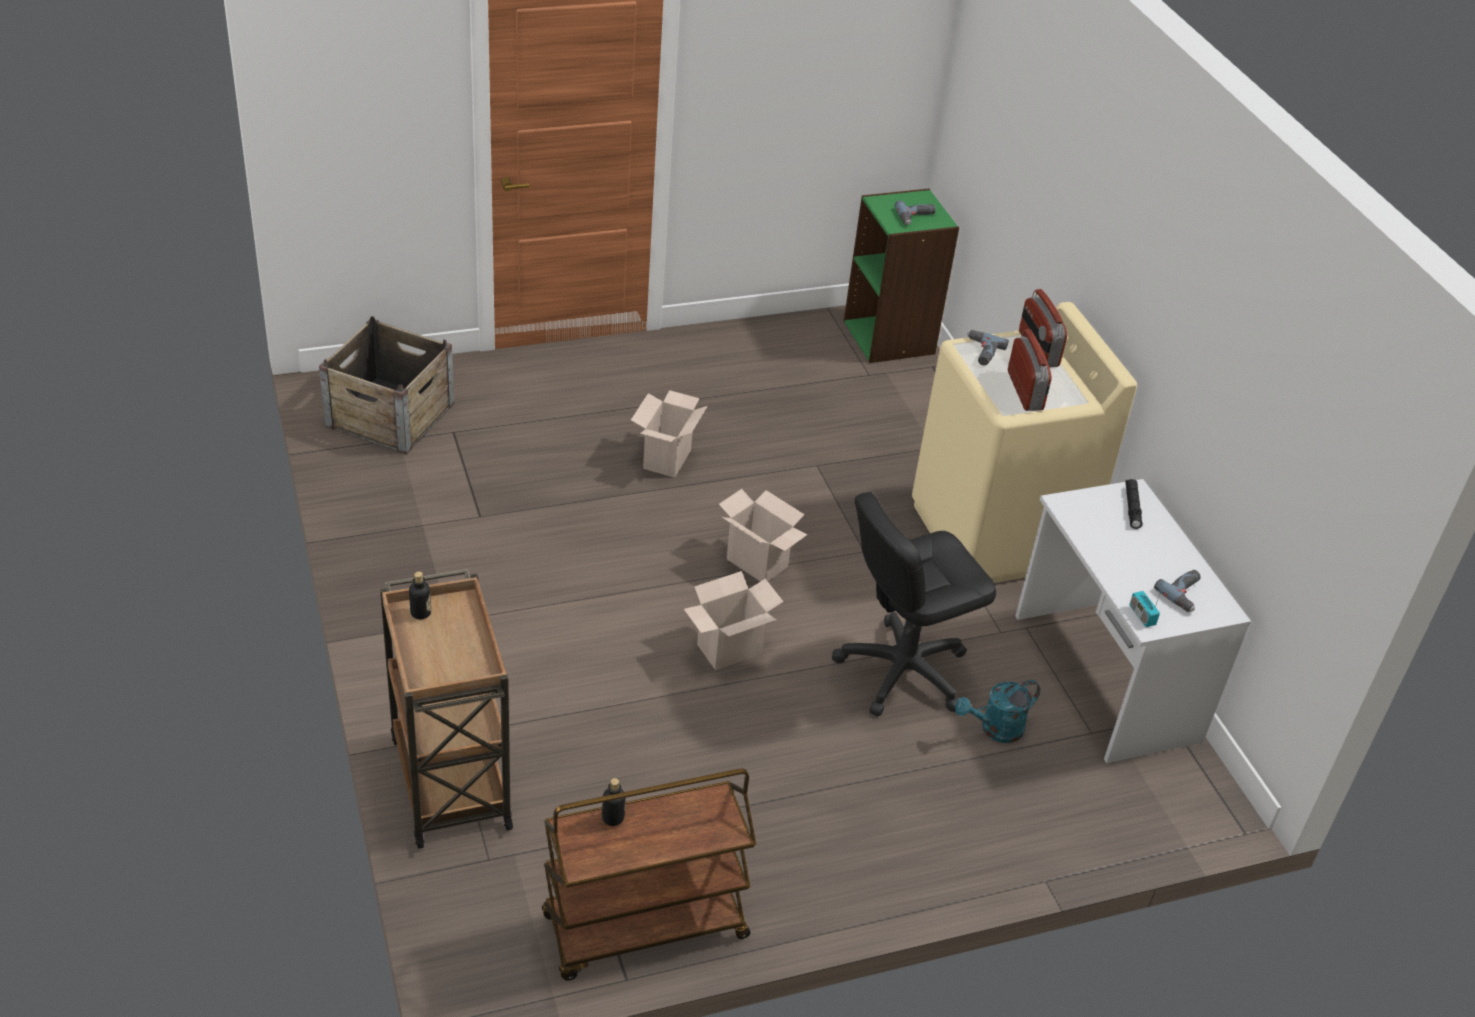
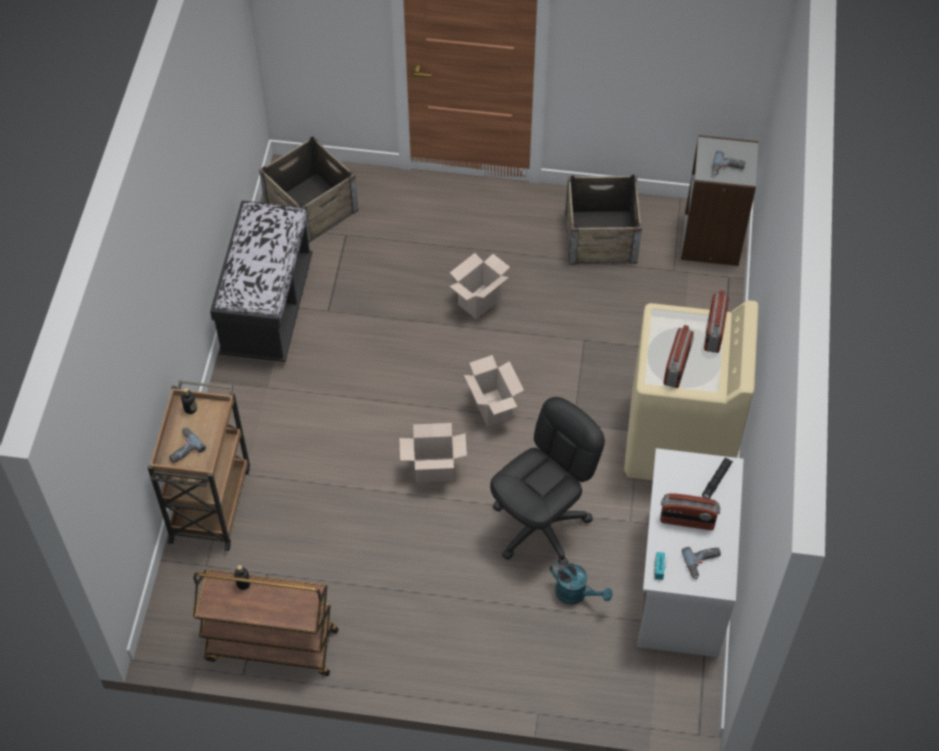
camera: 30 degrees right, 15 degrees up
black office chair [832,492,996,716] -> black office chair turned 135 degrees clockwise [490,397,605,565]
green bookcase [844,189,959,363] -> grey bookcase [681,135,759,266]
turquoise watering can [955,680,1040,743] -> turquoise watering can turned 150 degrees counterclockwise [550,562,613,605]
power drill [967,330,1009,366] -> power drill moved to [169,427,206,463]
none -> black bench [210,201,312,362]
none -> crate [565,174,642,265]
none -> radio [660,493,721,530]

